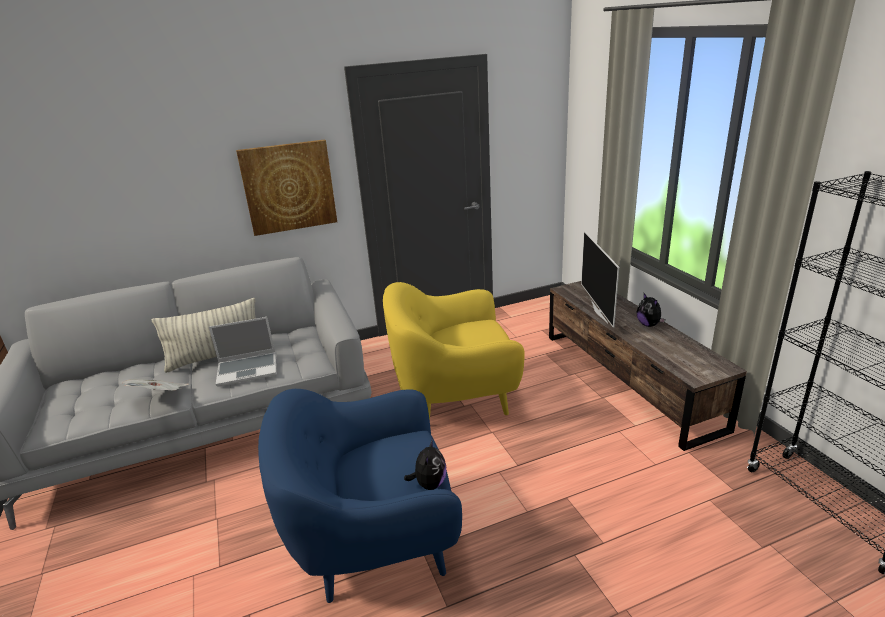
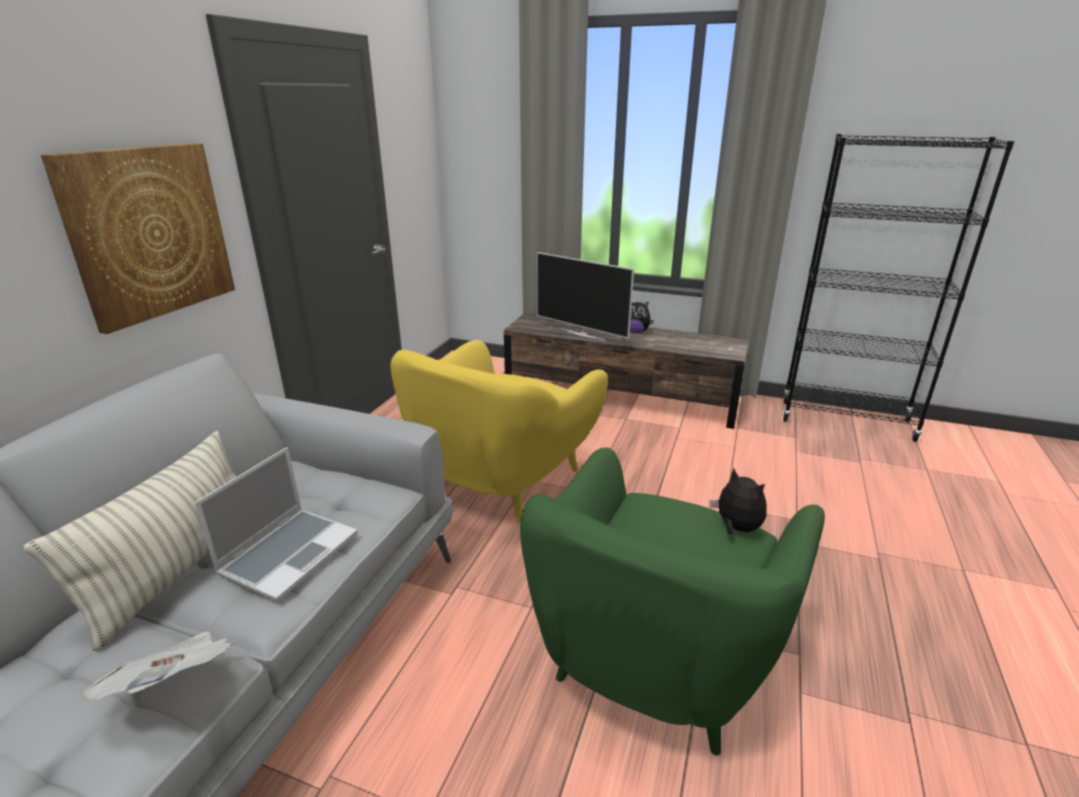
camera: 50 degrees left, 0 degrees up
blue armchair [258,389,462,603] -> green armchair [520,447,825,756]

